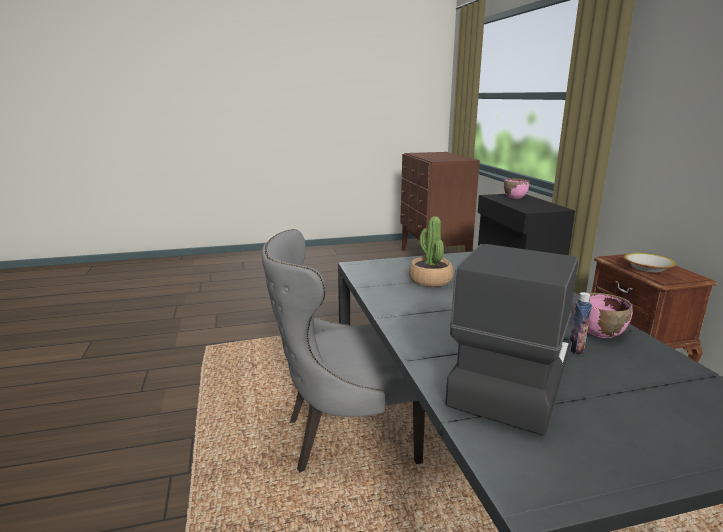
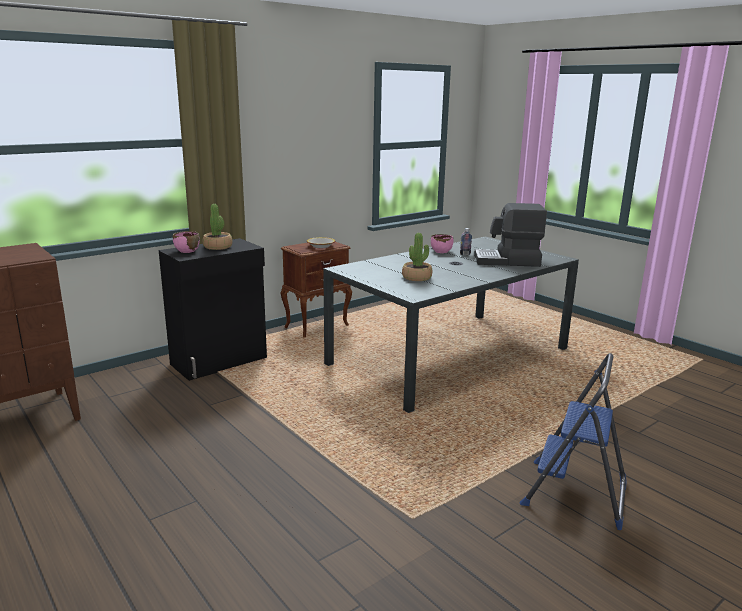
camera: 115 degrees left, 0 degrees up
grey chair [262,229,425,472] -> none
none -> potted plant [203,204,232,250]
none -> blue step ladder [520,353,626,530]

